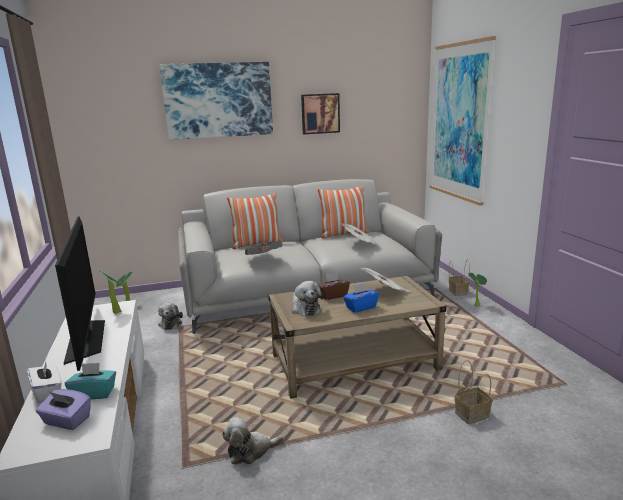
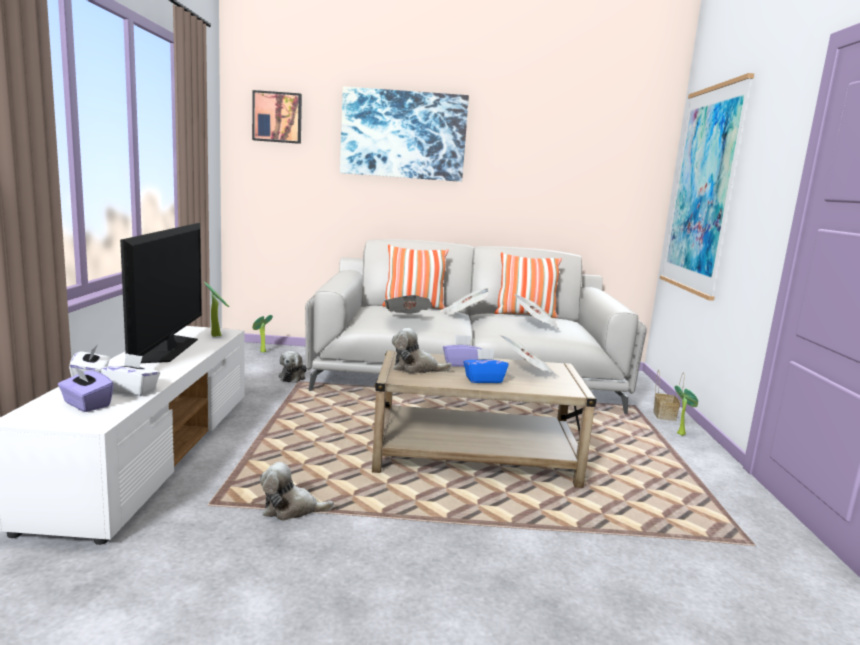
camera: 15 degrees right, 5 degrees down
turquoise tissue box [65,363,116,399] -> white tissue box [101,353,160,396]
plush toy [291,281,323,317] -> plush toy turned 105 degrees clockwise [392,328,452,373]
picture [301,93,340,134] -> picture moved to [252,90,302,144]
brown tissue box [318,272,350,300] -> purple tissue box [443,335,482,367]
basket [455,360,492,424] -> none
none -> newspaper [440,288,491,315]

